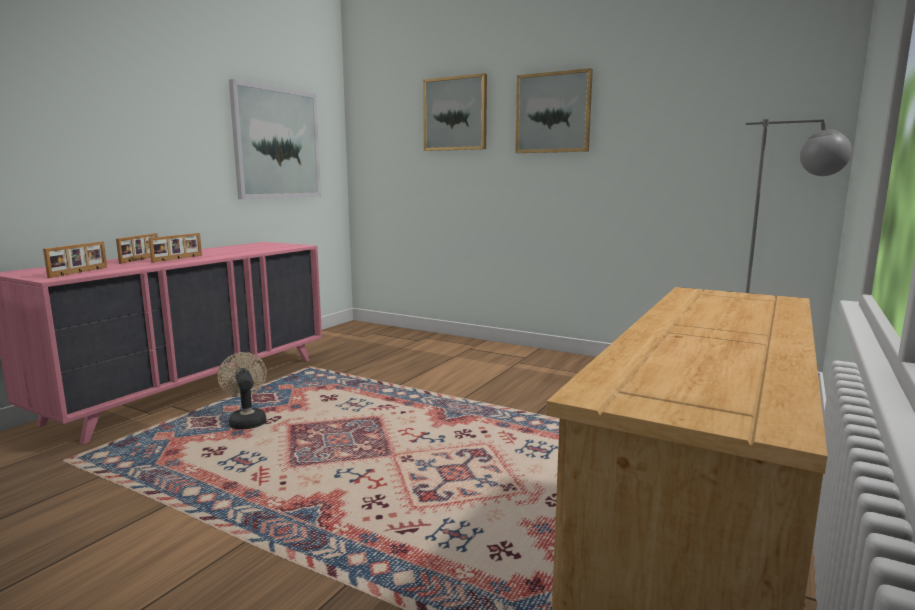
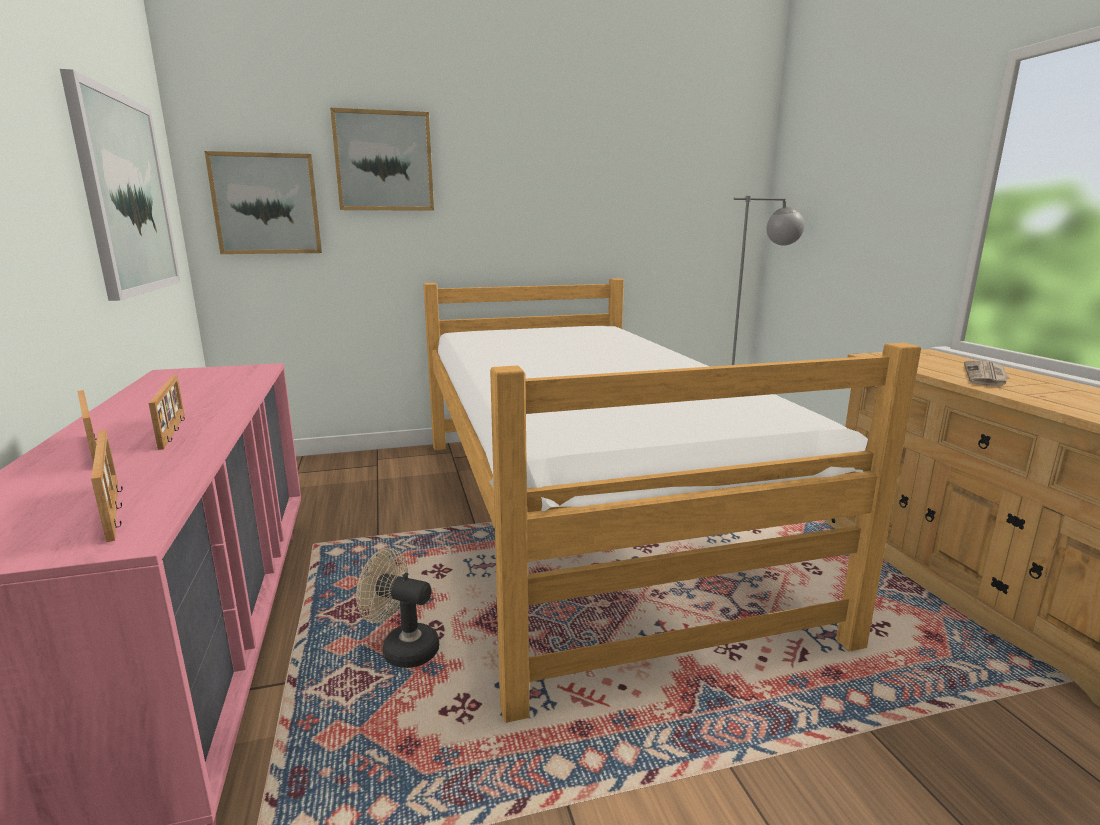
camera: 45 degrees left, 5 degrees up
picture [515,68,593,153] -> picture moved to [205,151,322,254]
none -> bed [423,278,921,723]
none -> newspaper [964,360,1009,386]

